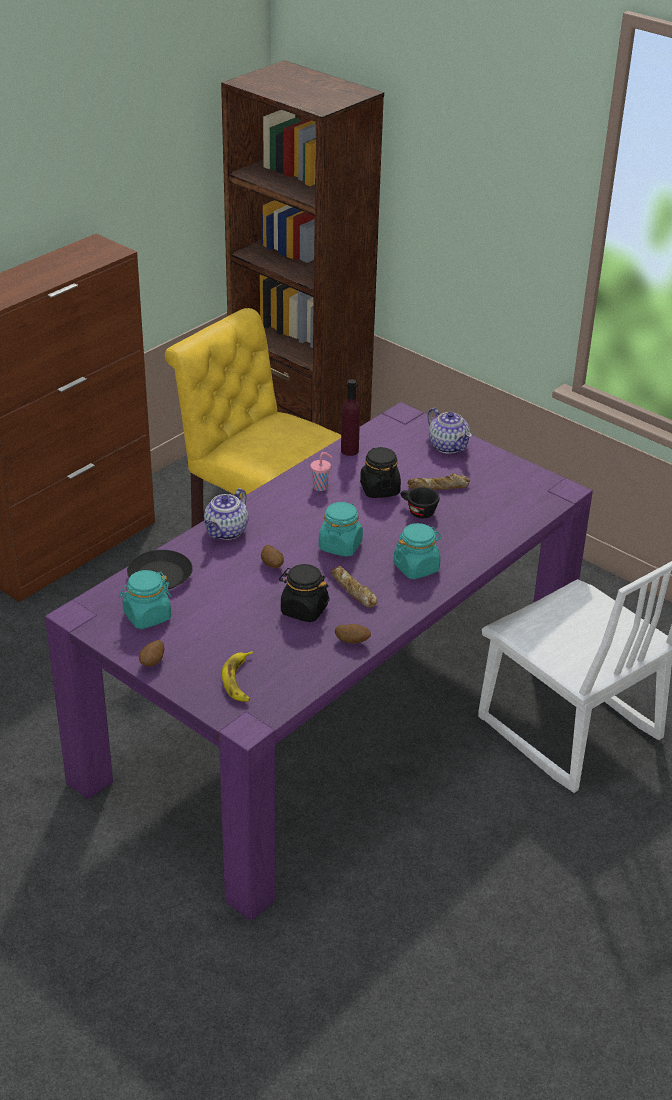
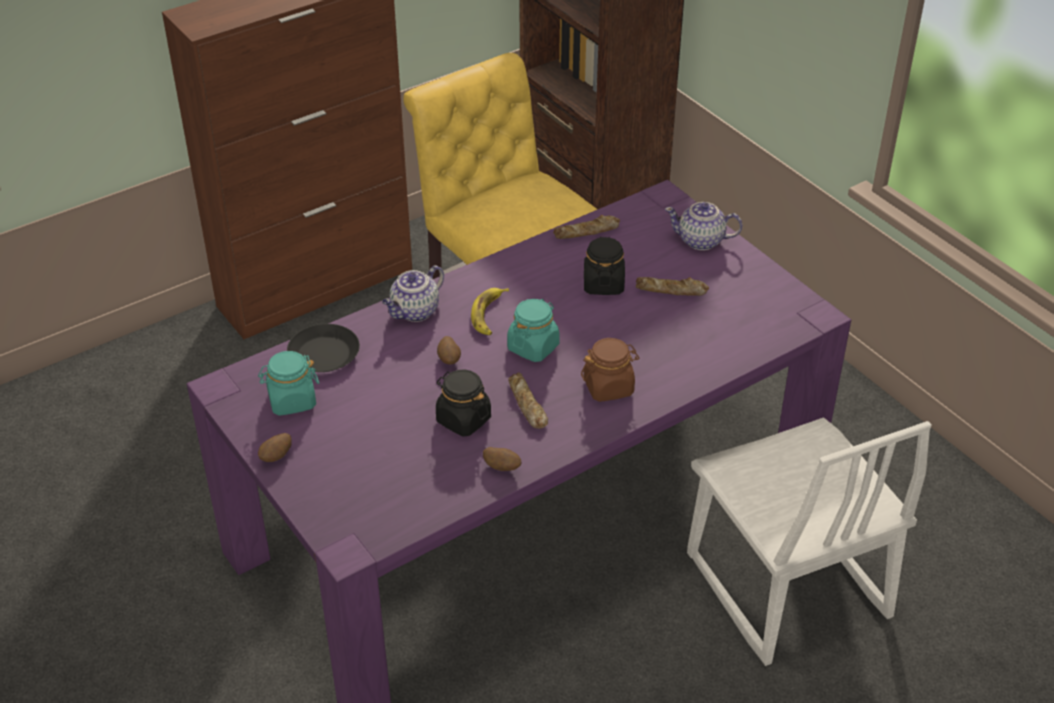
camera: 15 degrees right, 5 degrees up
banana [222,651,253,702] -> banana moved to [471,288,509,335]
pink cup [311,452,333,491] -> none
purple bottle [341,379,360,456] -> bread [553,215,620,239]
turquoise jar [394,523,442,579] -> brown jar [581,338,639,402]
black cup [401,487,440,518] -> none
teapot [427,408,472,454] -> teapot turned 120 degrees clockwise [665,202,743,250]

